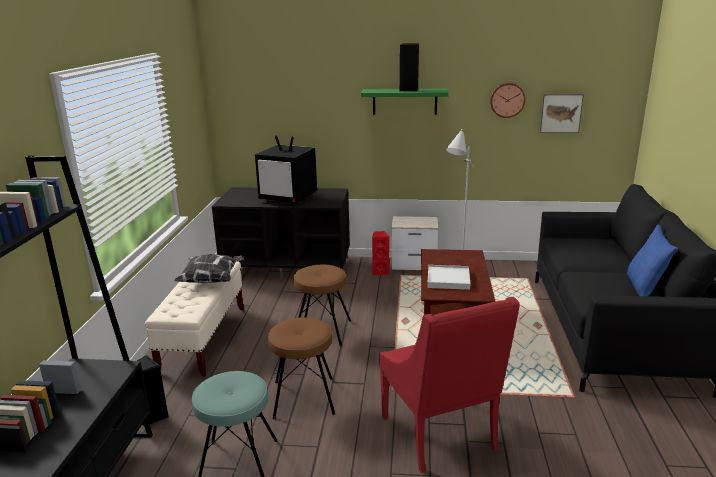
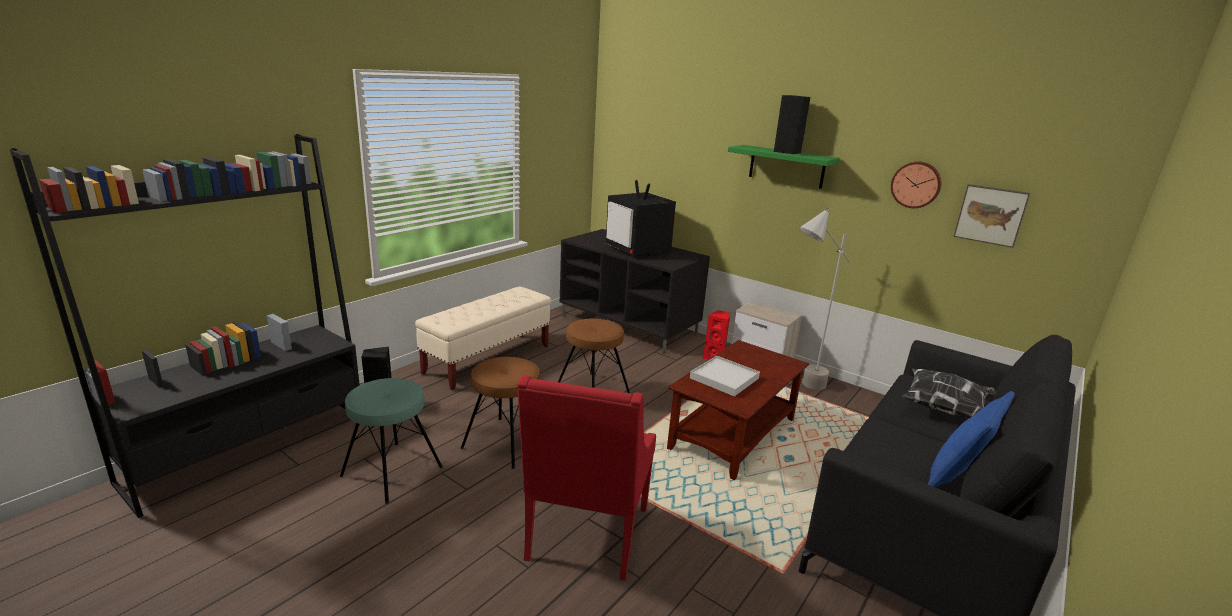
camera: 30 degrees right, 0 degrees up
pillow [174,254,244,283] -> pillow moved to [902,369,997,418]

